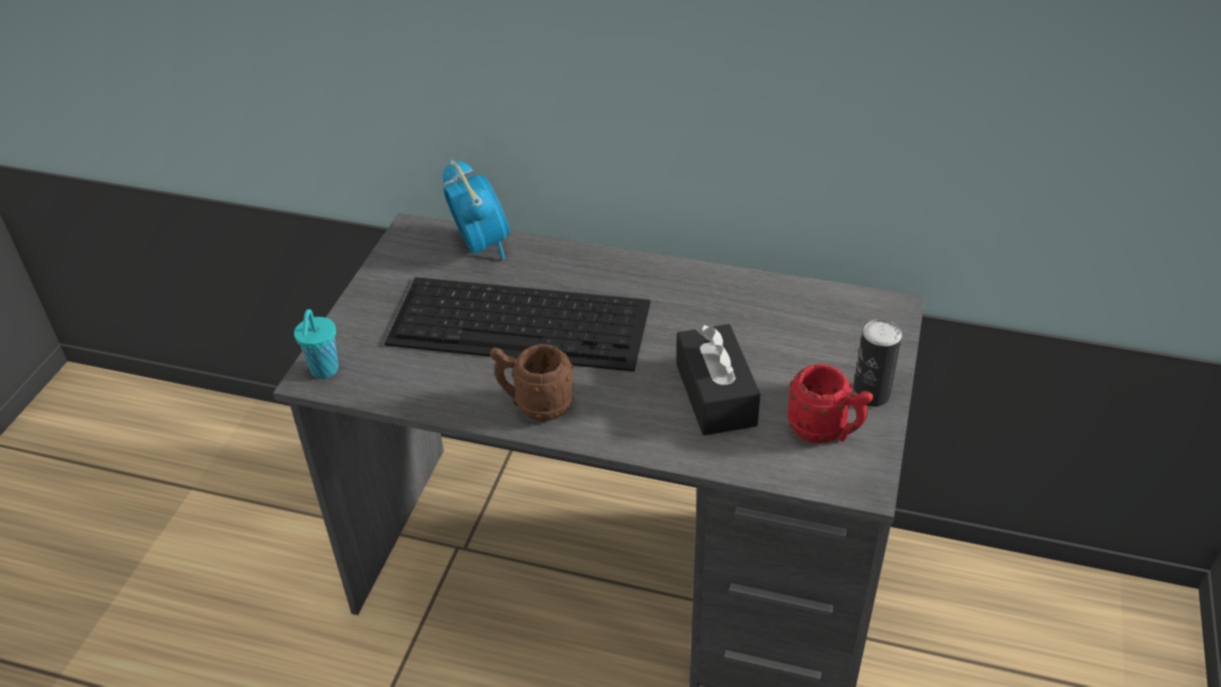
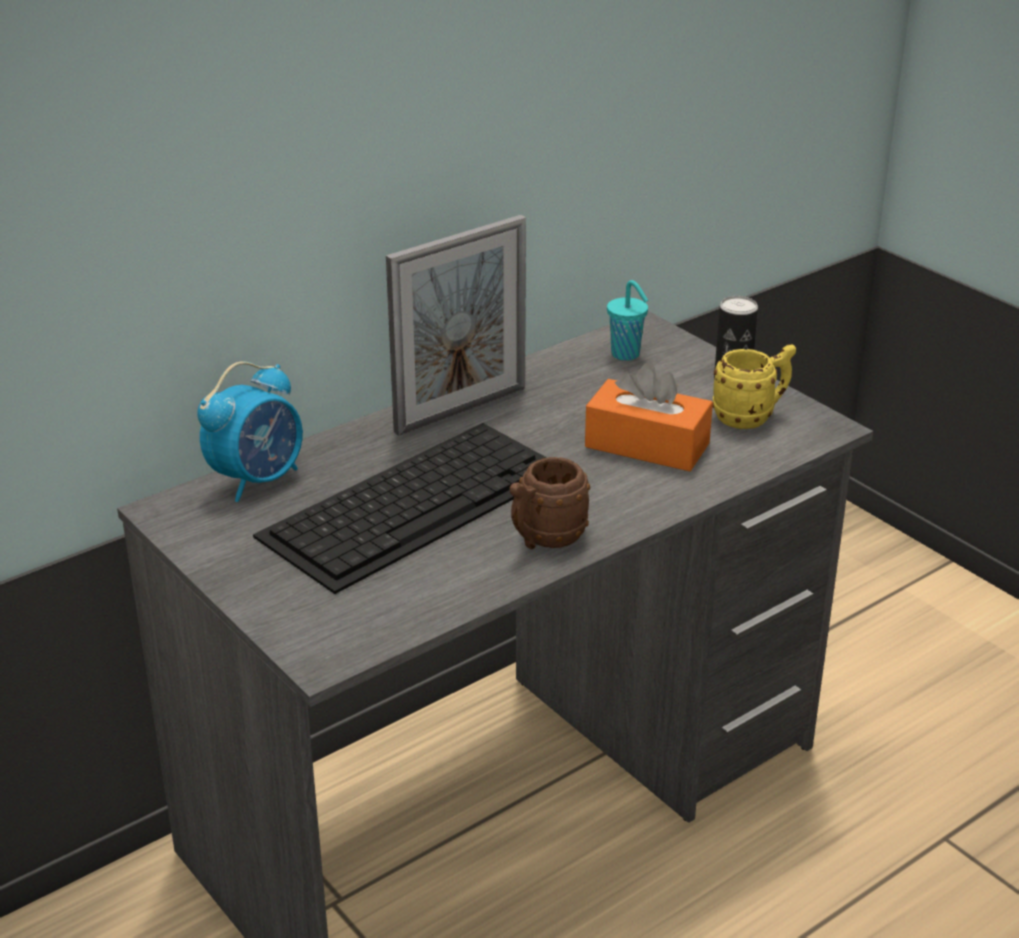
camera: 55 degrees left, 10 degrees down
turquoise cup [294,309,339,378] -> turquoise cup moved to [607,280,648,361]
alarm clock [442,159,510,260] -> alarm clock turned 120 degrees clockwise [197,361,303,502]
black tissue box [676,324,760,436] -> orange tissue box [585,362,713,471]
red mug [787,364,873,443] -> yellow mug [713,344,796,429]
none -> picture frame [386,215,526,436]

